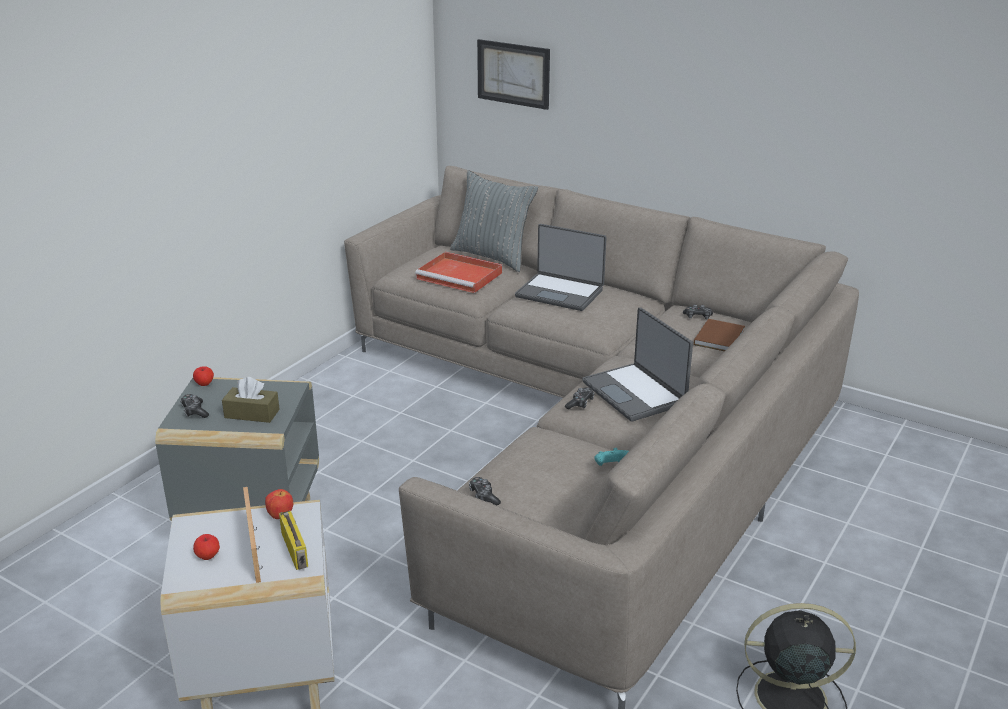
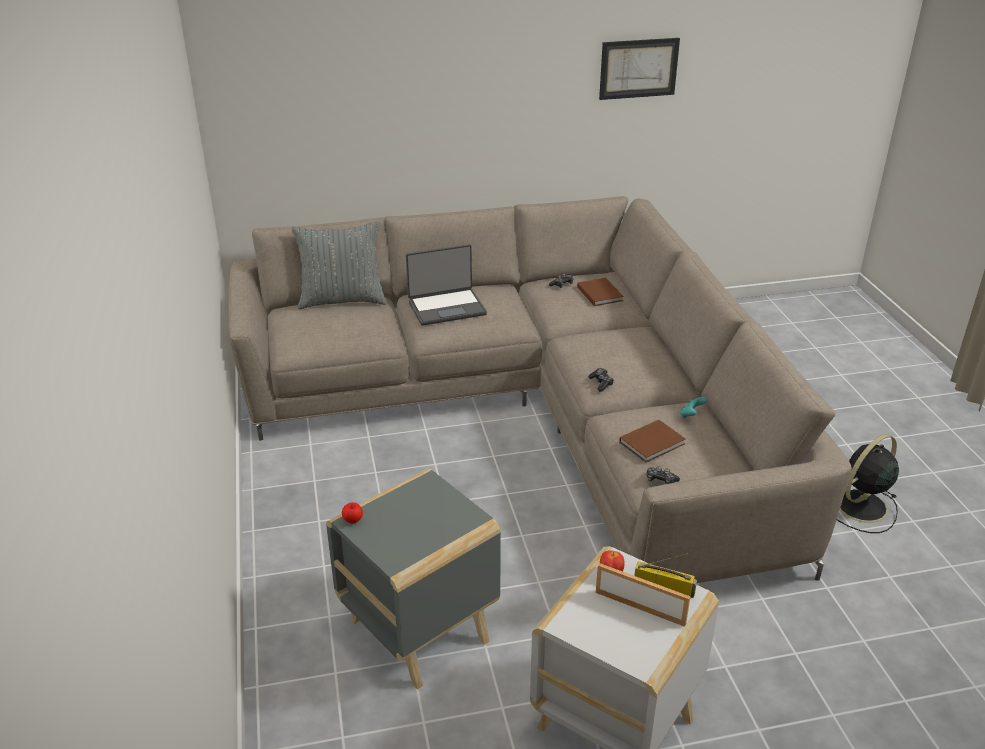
camera: 45 degrees left, 5 degrees up
game controller [180,394,209,418] -> none
apple [193,534,220,560] -> none
brown tissue box [222,377,280,423] -> none
red tray [415,252,502,293] -> none
picture [477,39,550,110] -> picture moved to [599,38,680,100]
laptop [582,307,693,422] -> none
none -> brown book [619,420,686,463]

